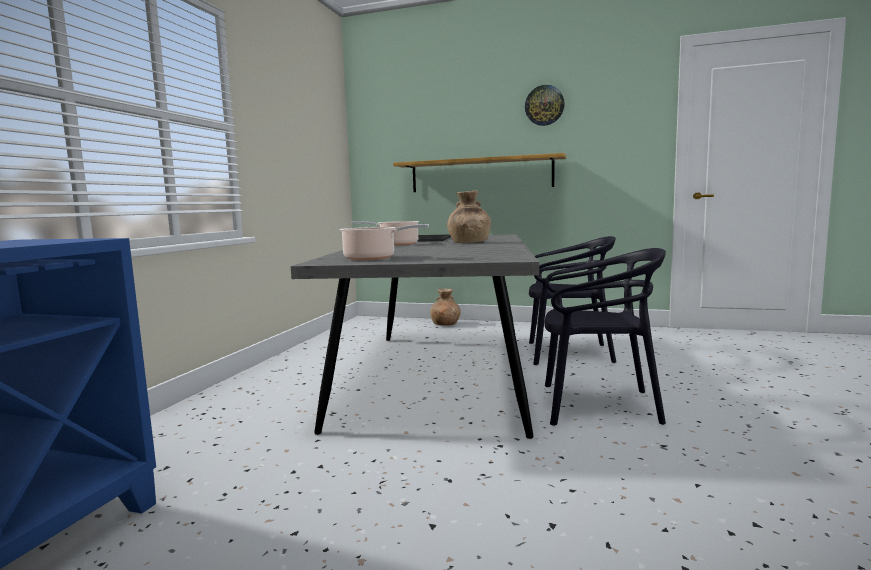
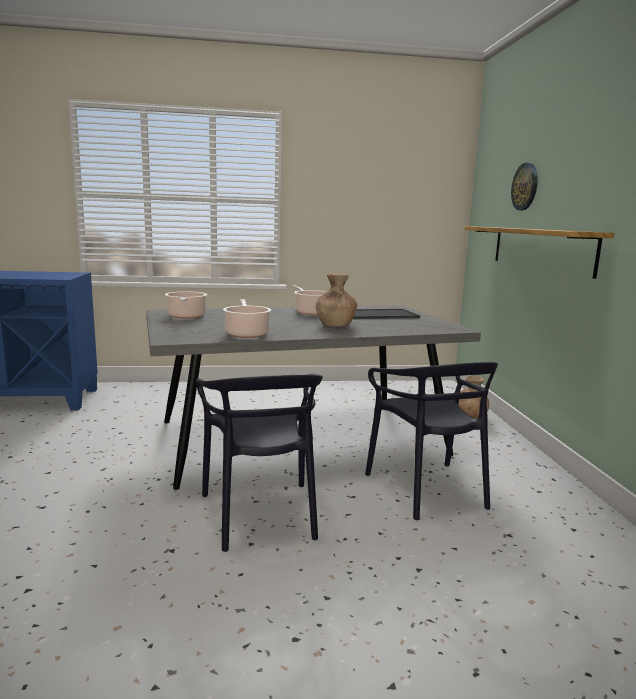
camera: 65 degrees right, 5 degrees up
wall clock [525,85,565,126] -> wall clock moved to [511,163,538,210]
none -> cooking pot [223,299,271,338]

